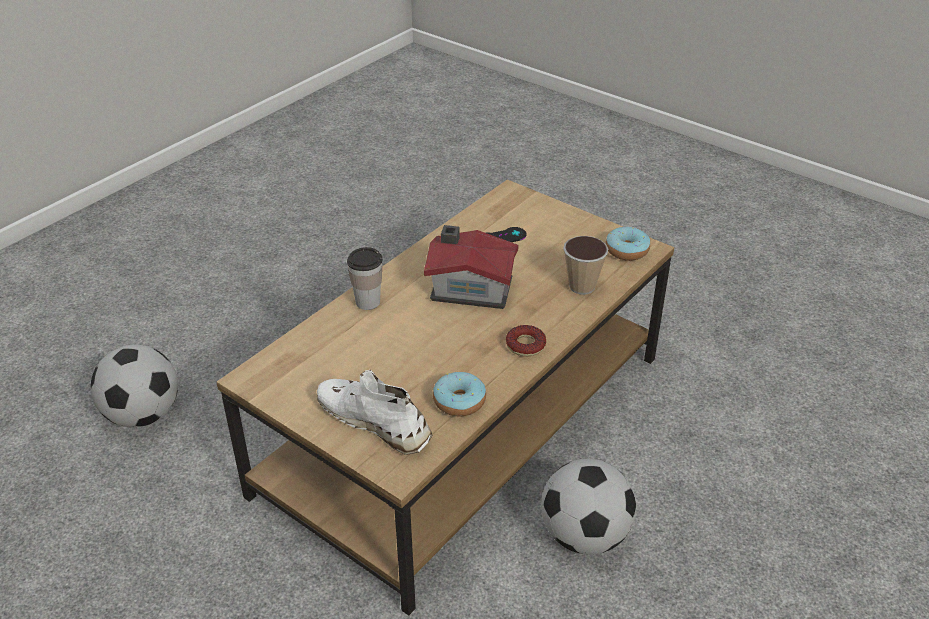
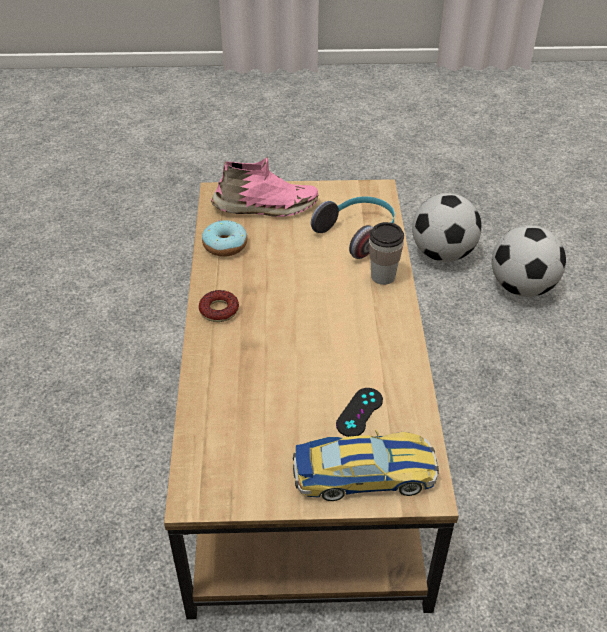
camera: 140 degrees right, 5 degrees up
white shoe [317,370,433,455] -> pink shoe [211,157,318,217]
toy house [424,225,518,309] -> none
football [541,459,636,555] -> football moved to [412,193,482,262]
cup [563,236,608,295] -> none
donut [606,227,650,261] -> none
none -> toy car [293,429,439,501]
none -> headphones [311,196,395,259]

